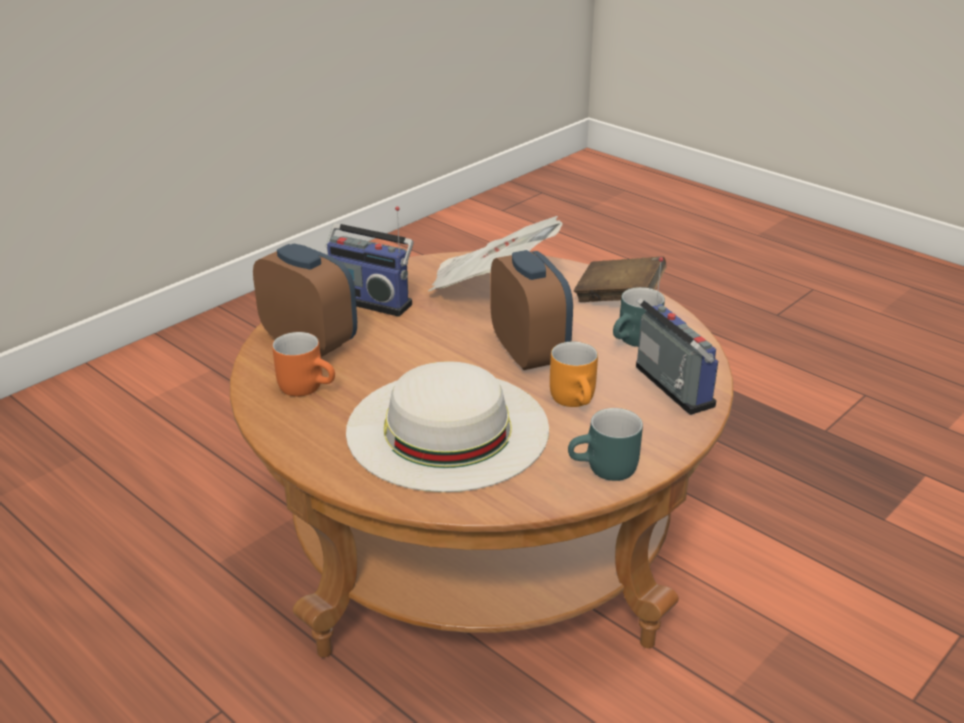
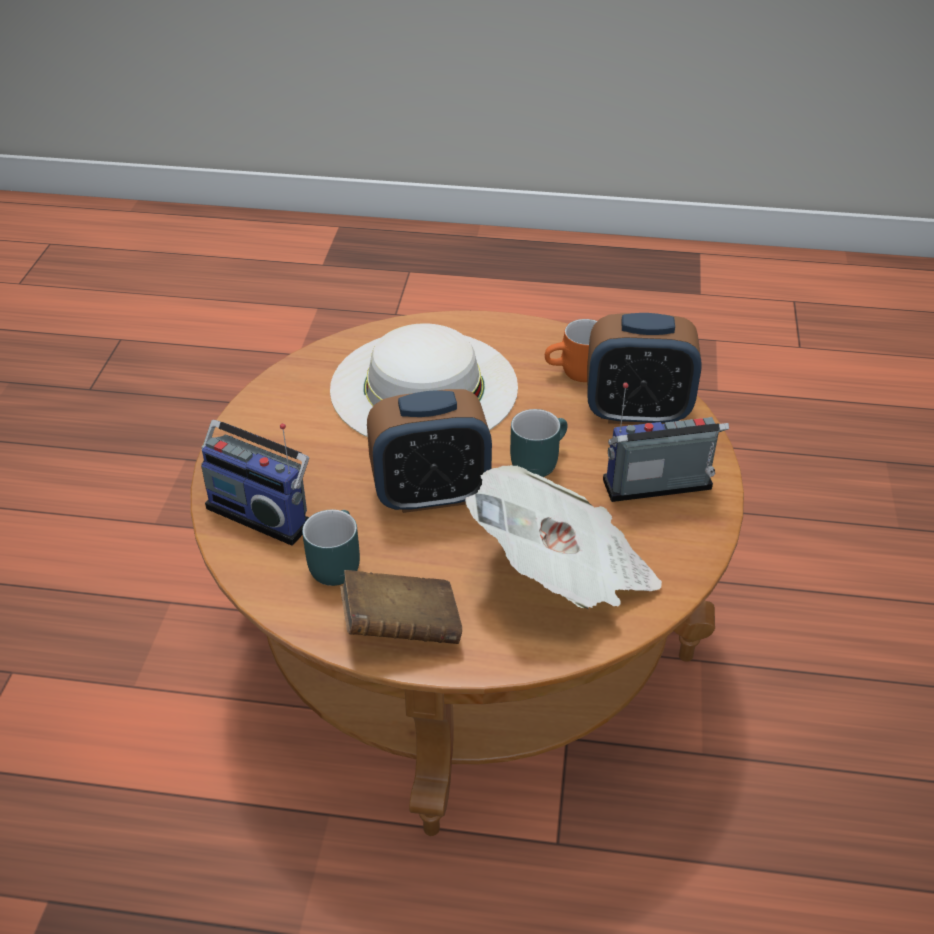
camera: 145 degrees right, 10 degrees up
alarm clock [490,250,573,370] -> alarm clock turned 45 degrees counterclockwise [367,389,492,513]
orange mug [550,342,598,407] -> none
turquoise mug [568,408,643,481] -> turquoise mug moved to [510,409,567,477]

